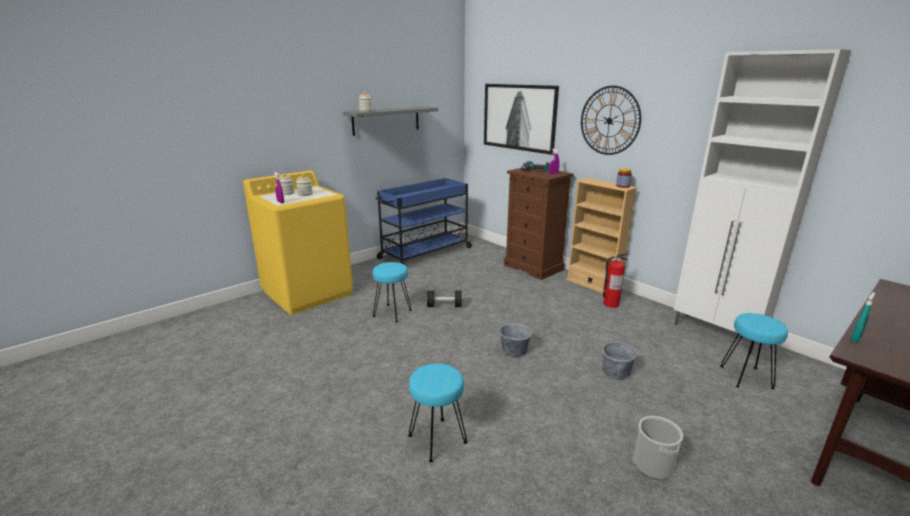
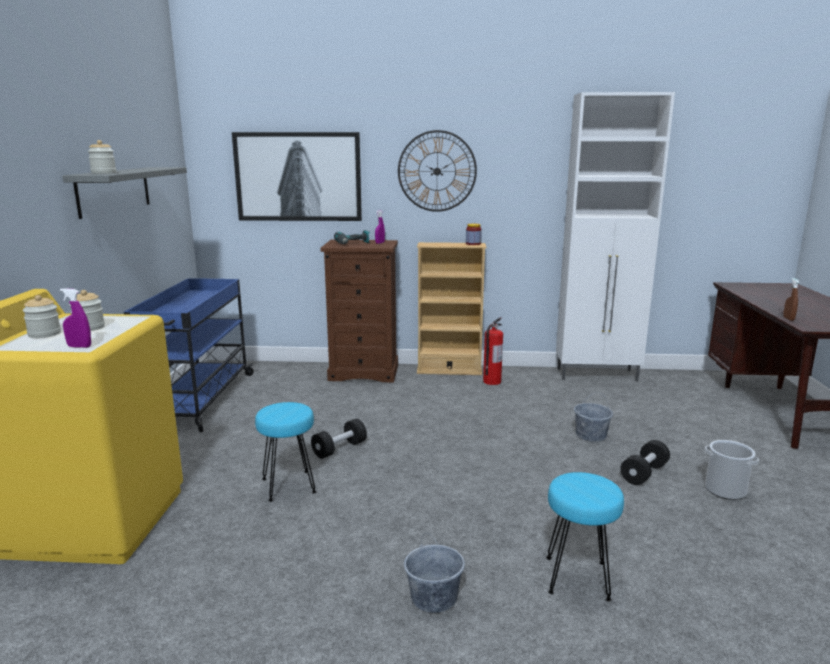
camera: 45 degrees left, 5 degrees down
grey bucket [499,315,532,357] -> grey bucket moved to [404,533,465,613]
turquoise stool [720,313,788,389] -> none
turquoise spray bottle [850,292,875,342] -> brown spray bottle [783,278,800,321]
none -> black dumbbell [620,440,670,485]

